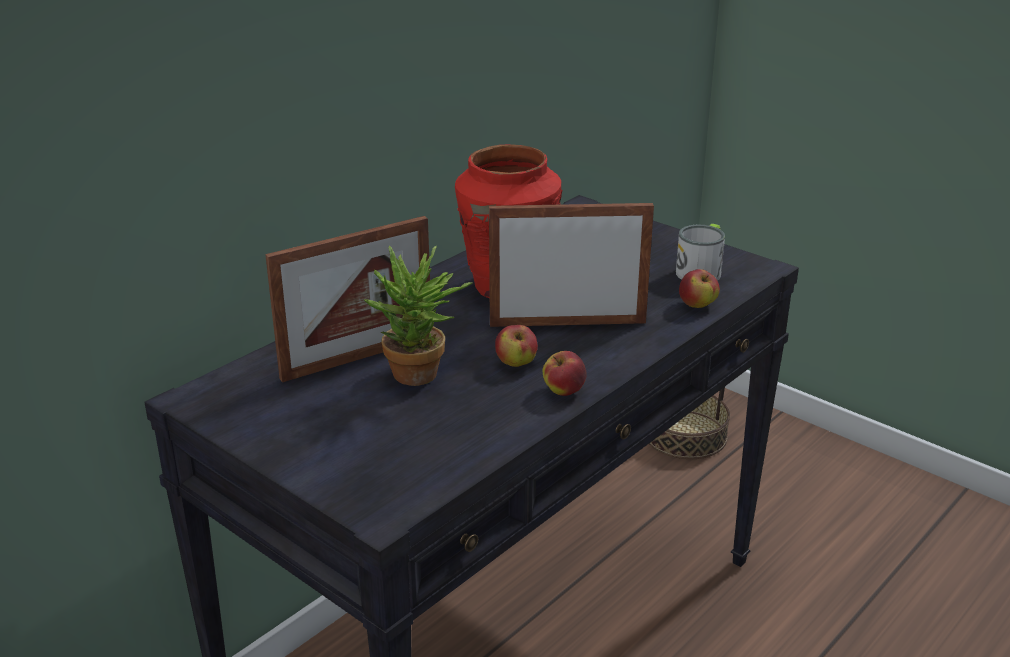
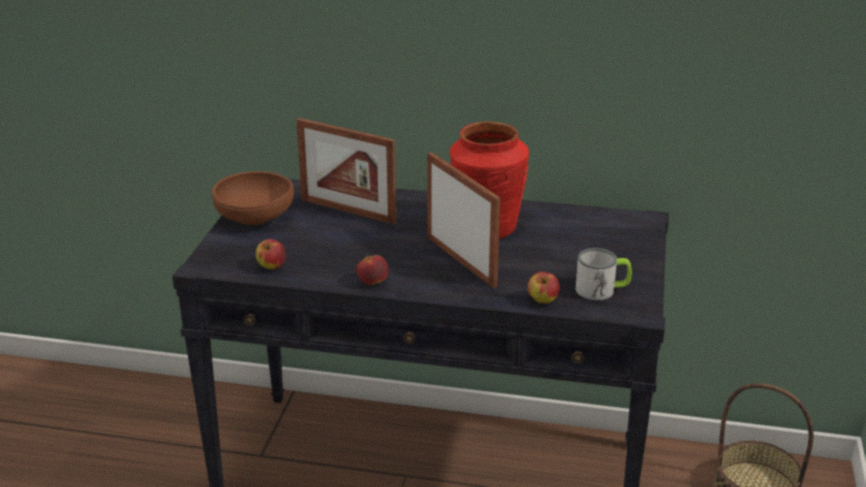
camera: 60 degrees right, 0 degrees up
potted plant [363,246,473,386] -> none
apple [495,325,538,367] -> apple moved to [256,239,286,270]
none -> brown bowl [212,171,294,225]

